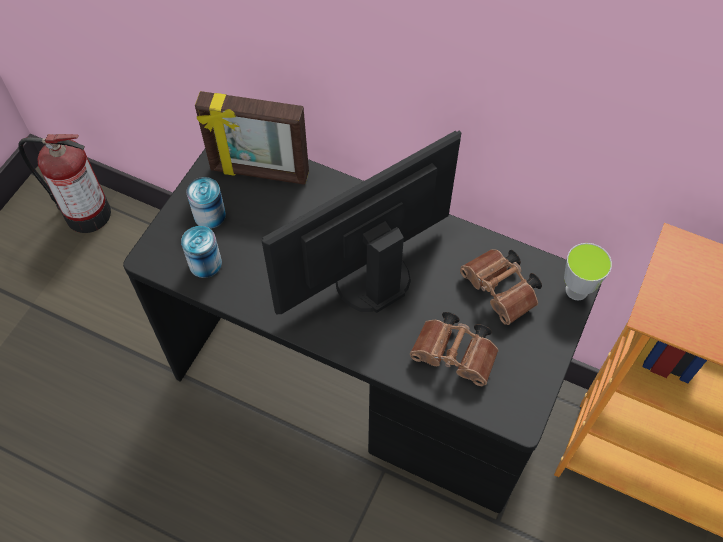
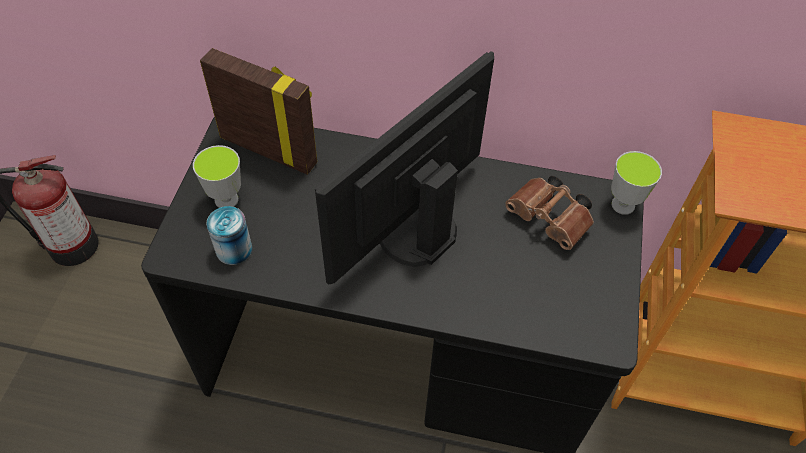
camera: 15 degrees left, 5 degrees down
can [186,177,226,229] -> cup [193,145,241,208]
picture frame [195,91,309,185] -> picture frame turned 150 degrees counterclockwise [200,48,317,175]
brown binoculars [410,312,499,386] -> none

